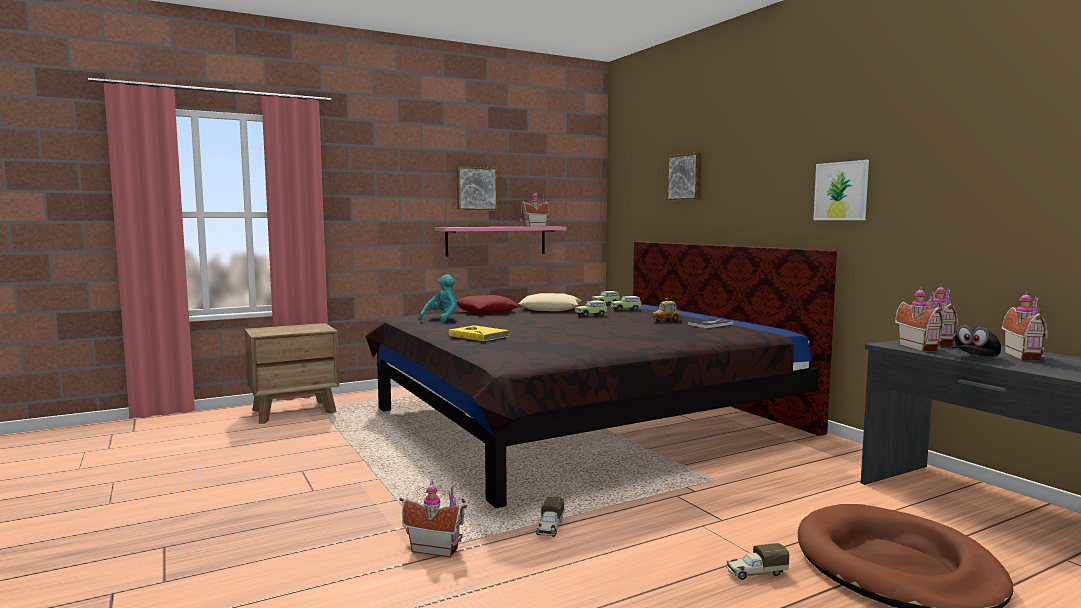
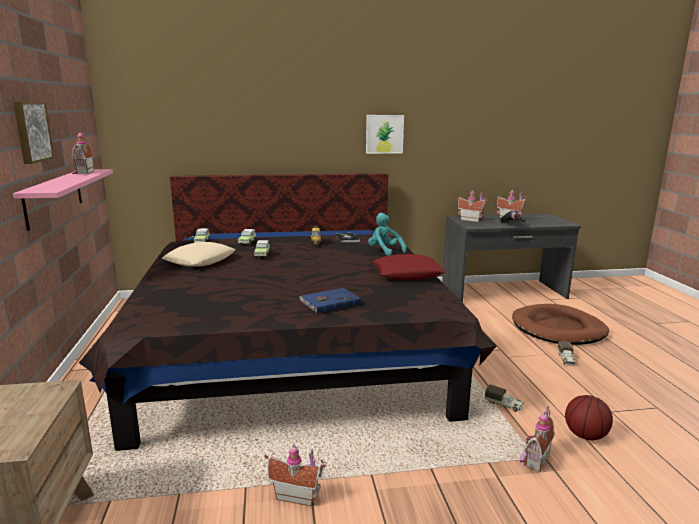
camera: 70 degrees left, 10 degrees up
turquoise plush toy [419,275,457,323] -> turquoise plush toy moved to [368,213,407,256]
yellow book [448,325,510,342] -> blue book [299,288,361,314]
red pillow [457,295,518,314] -> red pillow moved to [372,254,446,280]
picture [667,152,702,200] -> none
toy house [895,287,944,352] -> toy house moved to [264,444,326,506]
none -> basketball [565,395,613,440]

